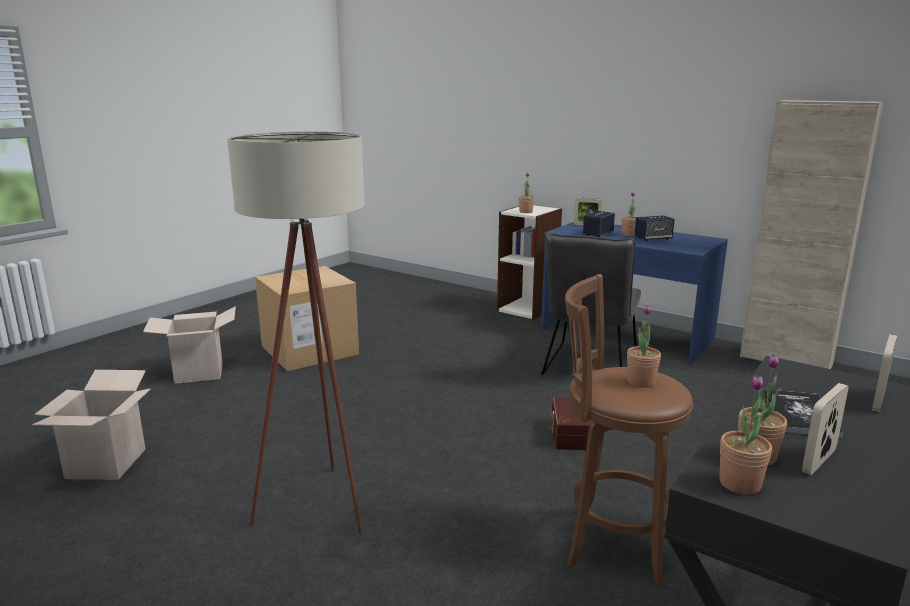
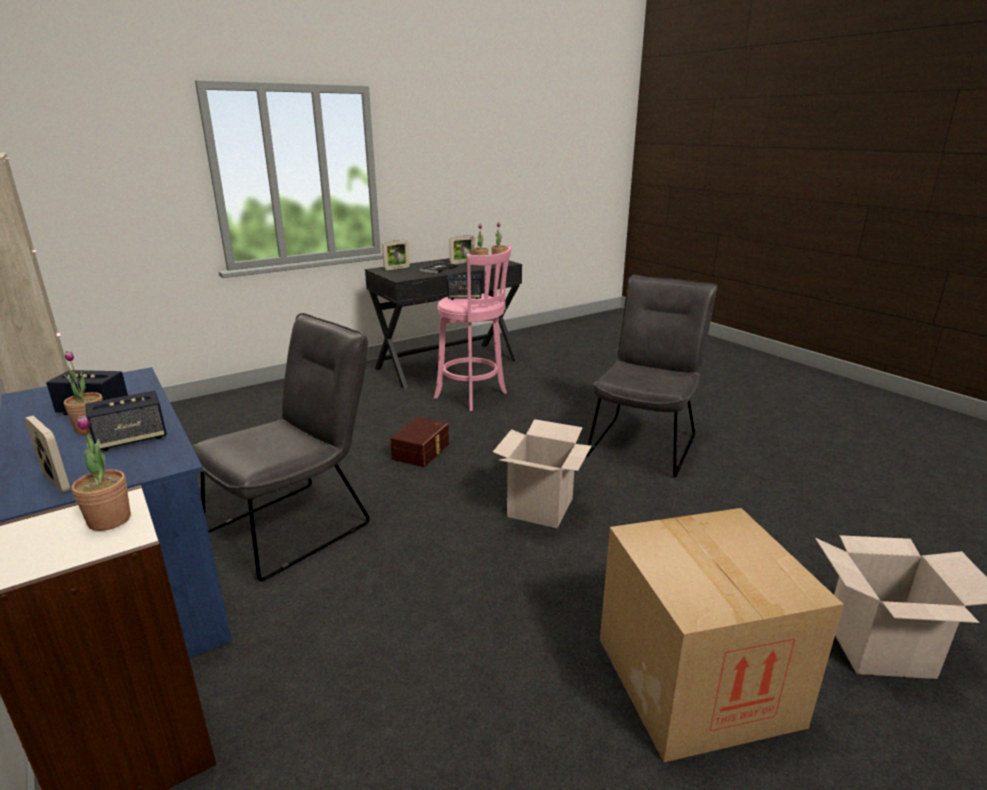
camera: 160 degrees left, 5 degrees up
cardboard box [32,370,151,480] -> cardboard box moved to [493,419,591,528]
beige floor lamp [227,132,365,534] -> grey chair [586,275,718,477]
brown stool [565,274,693,587] -> pink stool [434,244,512,411]
potted plant [627,304,661,388] -> speaker [447,275,481,300]

